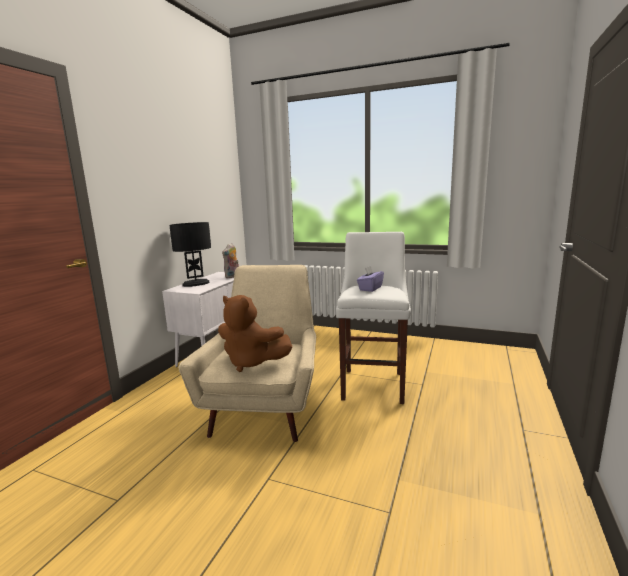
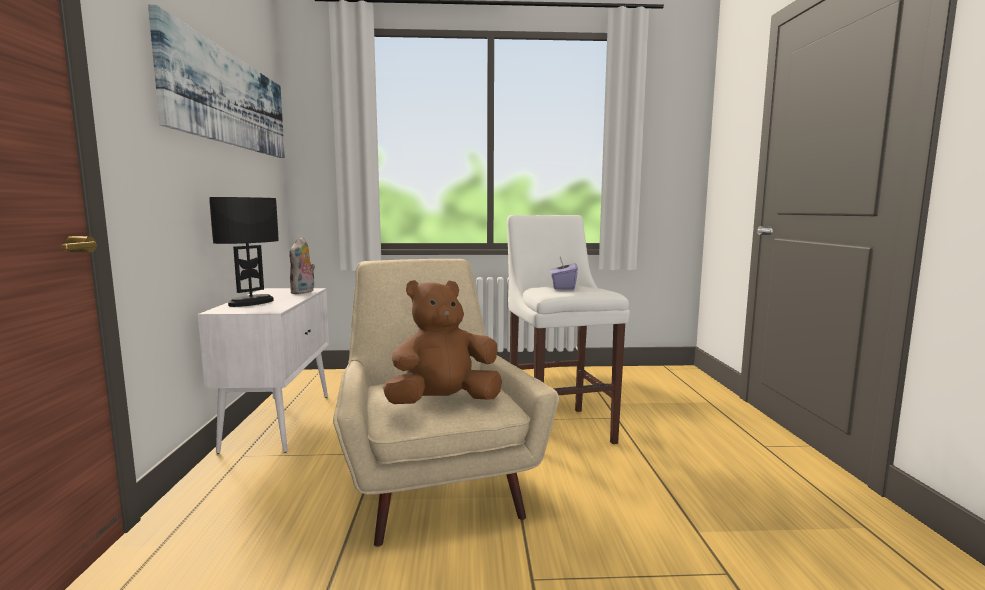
camera: 25 degrees left, 5 degrees down
brown plush toy [218,295,292,372] -> brown plush toy turned 150 degrees clockwise [383,280,502,404]
none -> picture [148,5,285,158]

